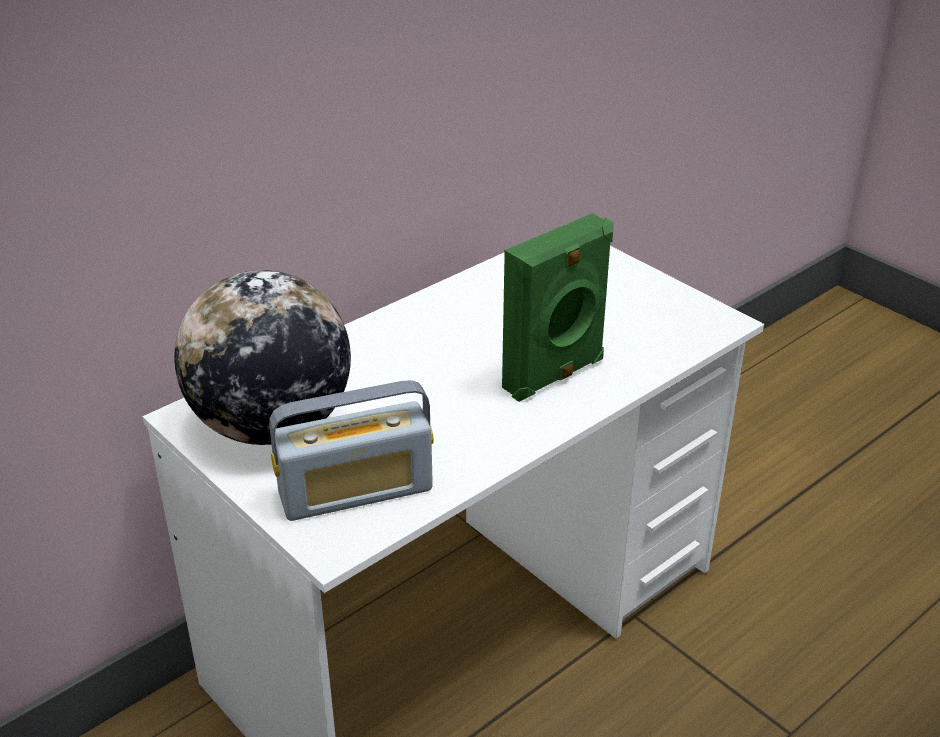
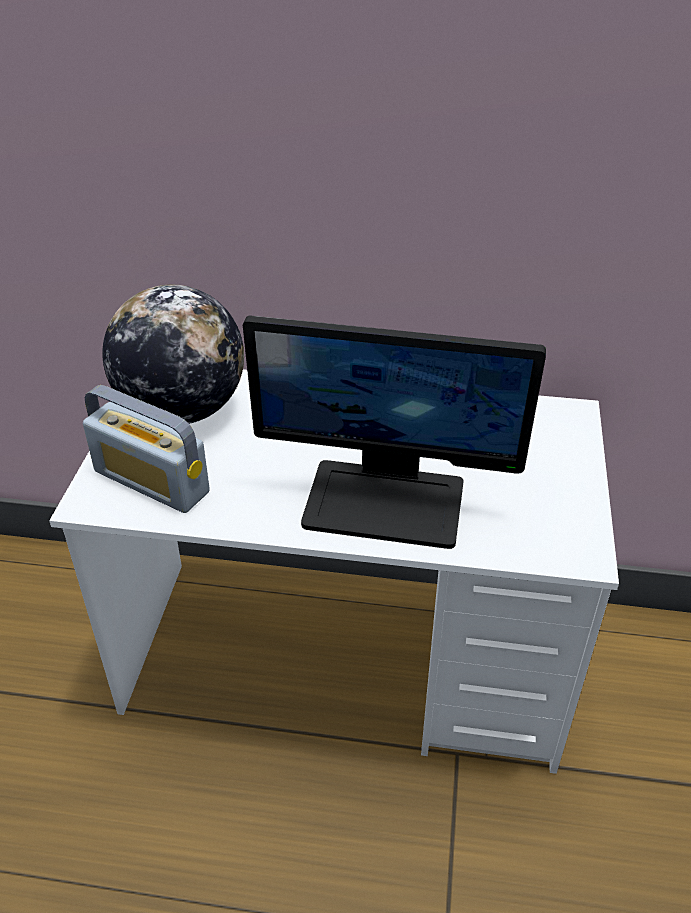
camera: 50 degrees right, 5 degrees up
green speaker [502,213,614,402] -> monitor [243,316,546,549]

